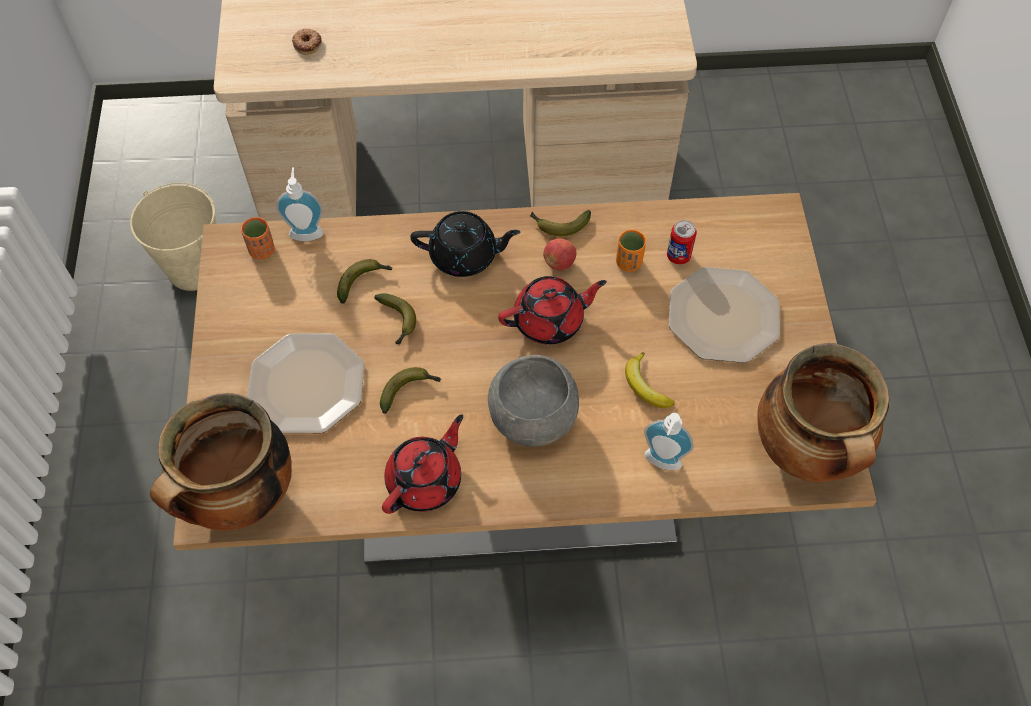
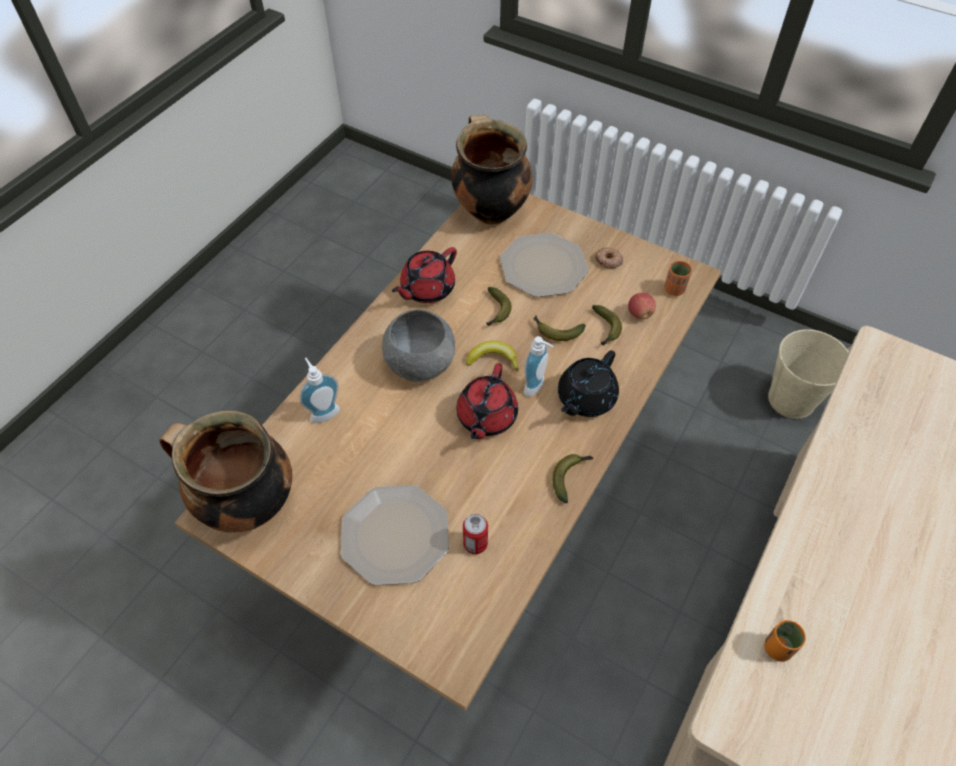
camera: 125 degrees right, 5 degrees down
soap dispenser [276,167,324,241] -> soap dispenser moved to [524,336,554,397]
donut [292,29,322,55] -> donut moved to [595,247,623,269]
red teapot [382,415,463,514] -> red teapot turned 60 degrees clockwise [392,247,457,303]
apple [543,238,576,270] -> apple moved to [628,293,656,320]
orange cup [616,230,646,272] -> orange cup moved to [764,620,806,662]
banana [625,352,675,408] -> banana moved to [466,341,519,372]

